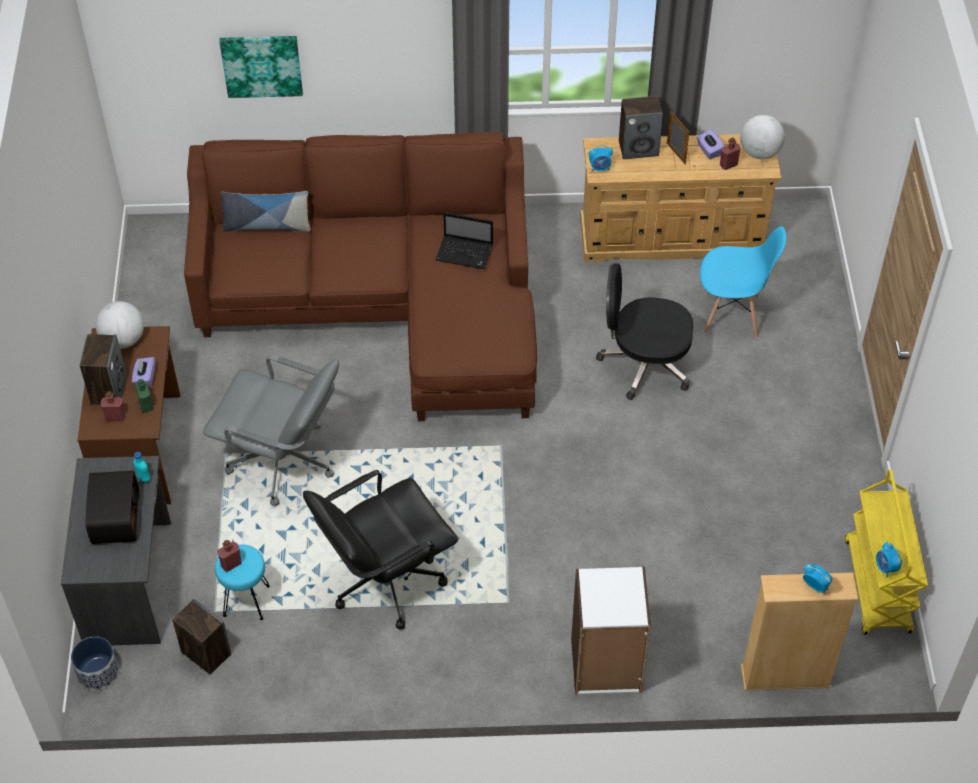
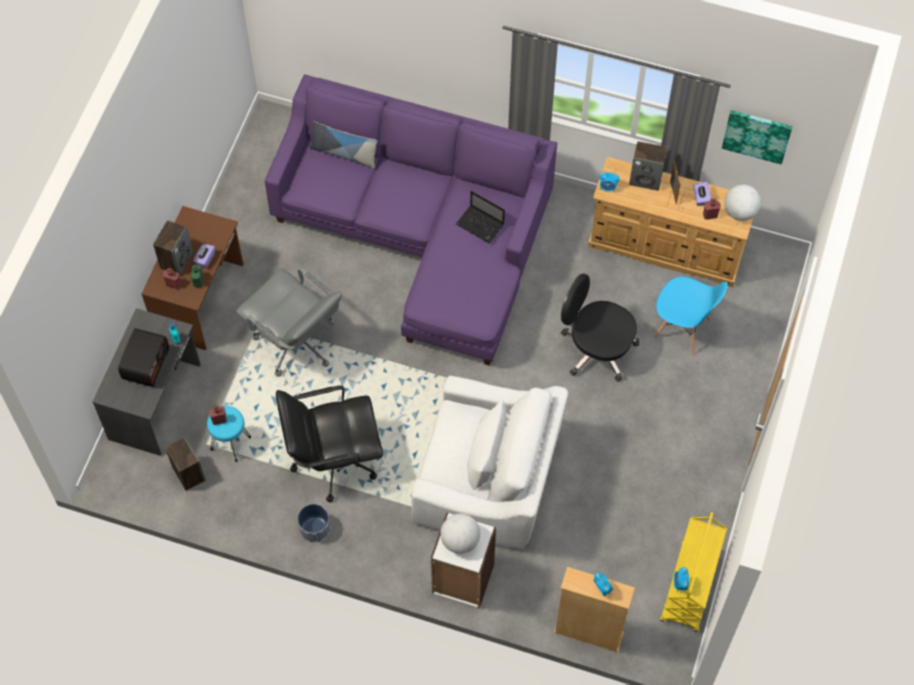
camera: 20 degrees right, 10 degrees up
planter [71,636,119,691] -> planter moved to [298,504,330,543]
globe [95,301,144,349] -> globe moved to [440,514,480,554]
brown sofa [184,132,537,421] -> purple sofa [265,74,557,366]
picture [219,36,303,98] -> picture moved to [722,110,793,165]
none -> white armchair [412,376,568,549]

